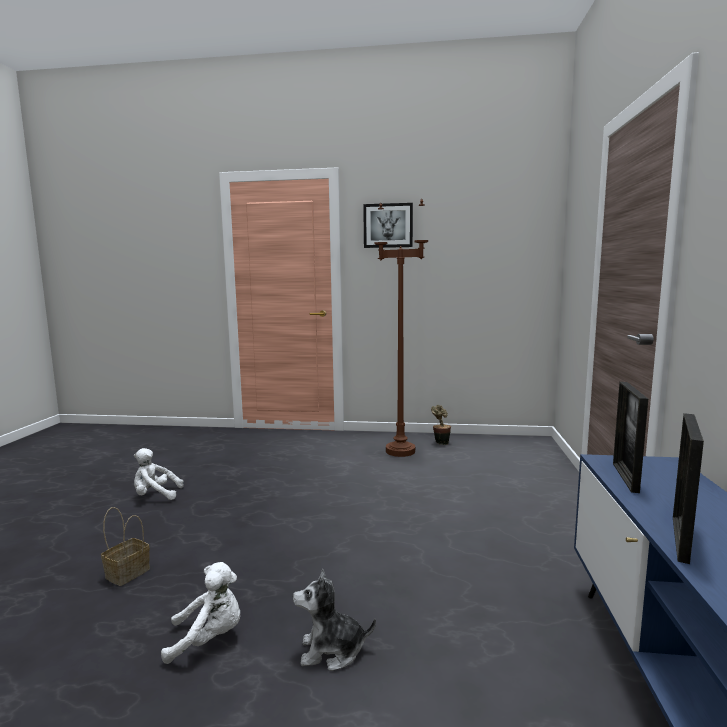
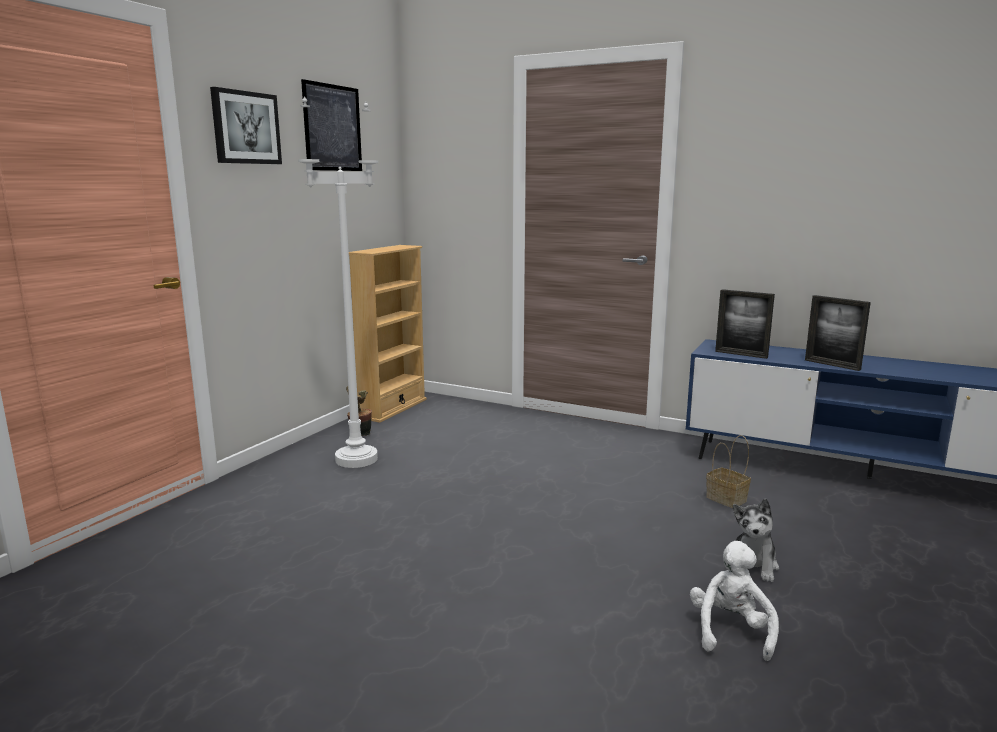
camera: 70 degrees left, 5 degrees up
basket [101,507,150,586] -> basket moved to [706,435,751,508]
white plush toy [134,448,184,500] -> none
brown floor lamp [374,199,428,457] -> white floor lamp [298,96,378,468]
none -> picture [301,79,362,171]
none -> beige bookcase [349,245,427,423]

